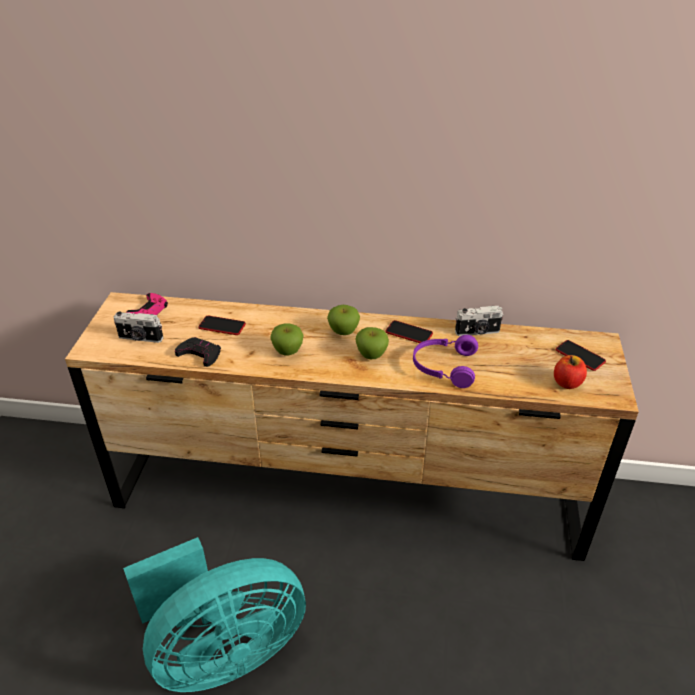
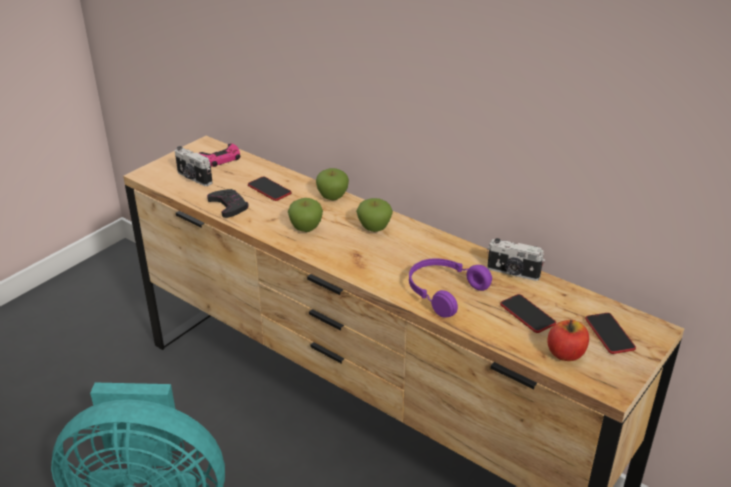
camera: 30 degrees right, 5 degrees down
apple [355,327,389,359] -> apple moved to [316,168,349,201]
phone [385,320,433,343] -> phone moved to [500,294,556,333]

